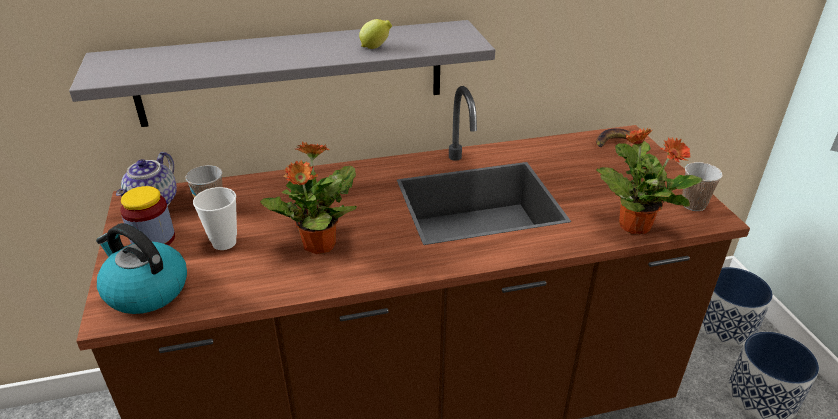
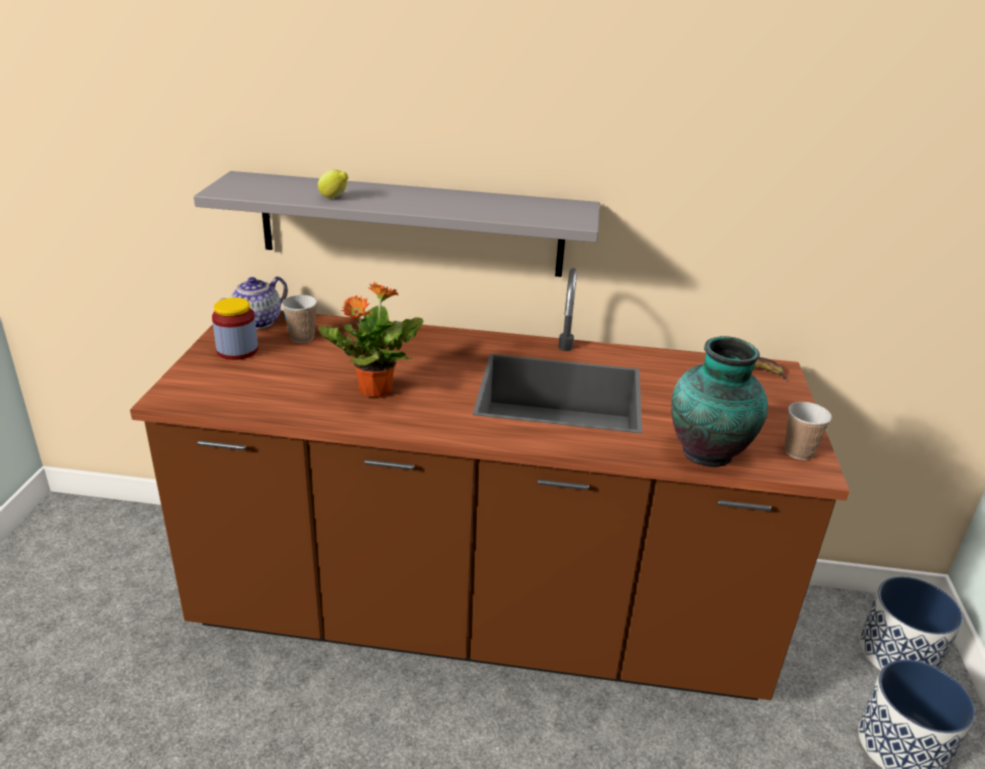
camera: 20 degrees right, 5 degrees down
kettle [96,223,187,314] -> none
cup [193,187,237,250] -> none
lemon [359,19,392,49] -> lemon moved to [318,169,348,198]
potted plant [597,128,703,234] -> vase [671,336,768,467]

